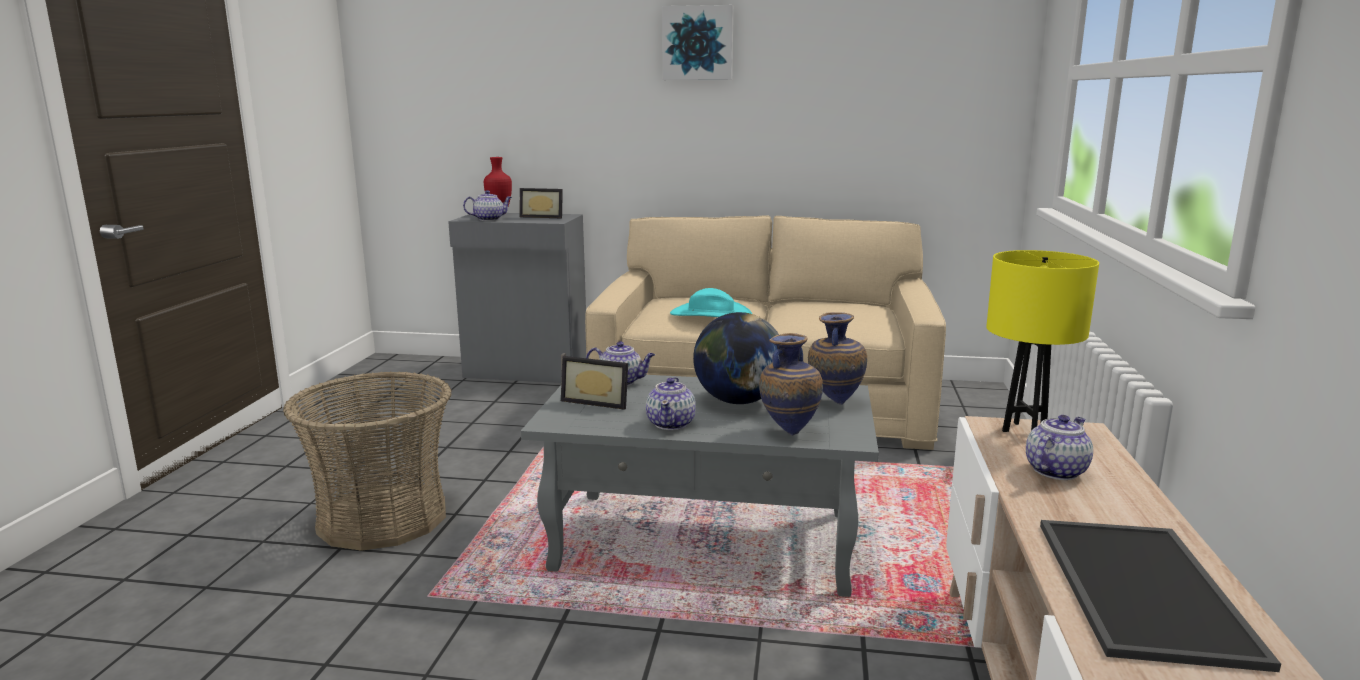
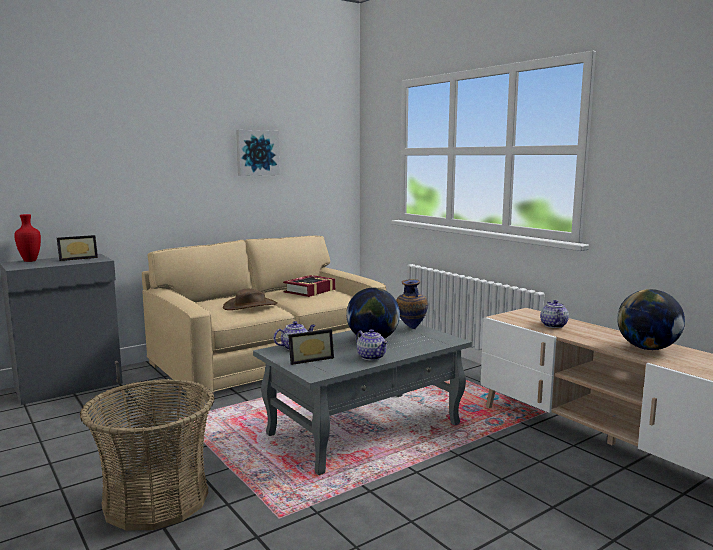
camera: 45 degrees left, 5 degrees down
teapot [463,190,512,221] -> none
picture [662,5,733,80] -> picture moved to [236,130,280,176]
turquoise hat [670,288,752,317] -> brown hat [223,289,278,310]
vase [759,333,823,436] -> none
yellow table lamp [986,250,1099,432] -> none
tray [1040,520,1281,672] -> globe [617,289,685,350]
none -> book [283,275,336,297]

